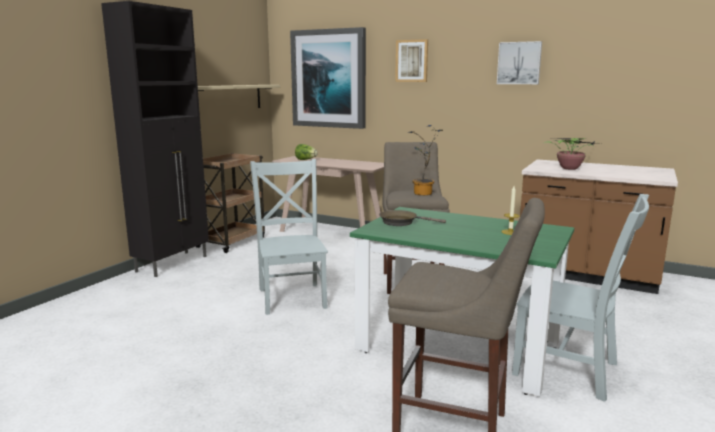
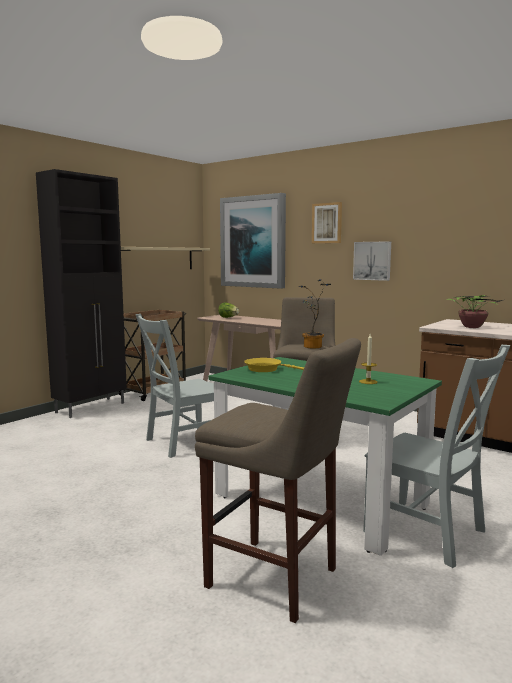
camera: 10 degrees right, 5 degrees down
grey chair [250,159,328,315] -> grey chair turned 120 degrees counterclockwise [136,314,214,458]
brown frying pan [379,210,446,226] -> yellow frying pan [244,358,304,372]
picture [497,41,542,84] -> picture moved to [353,241,391,281]

